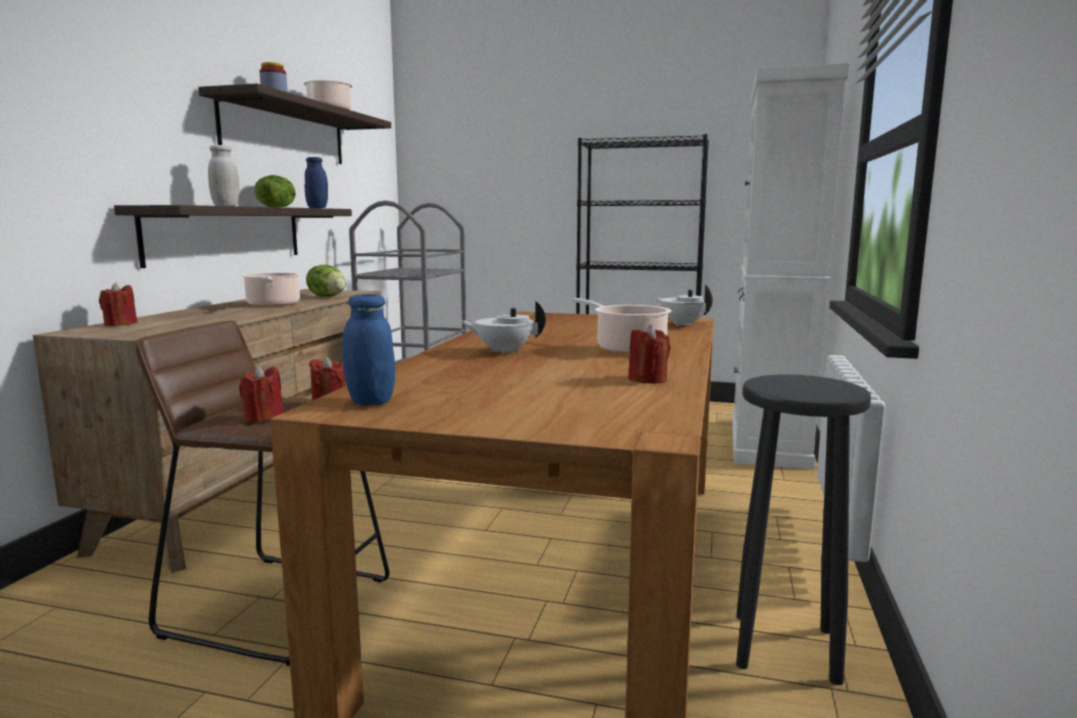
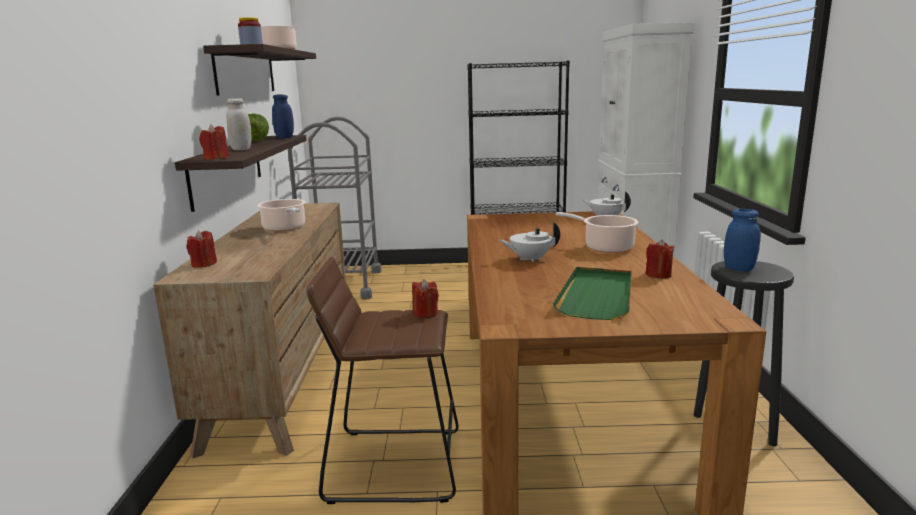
camera: 15 degrees left, 5 degrees up
red candle [239,365,284,422] -> red candle moved to [199,124,229,160]
lettuce [306,265,346,297] -> none
blue jar [342,294,395,406] -> blue jar moved to [724,209,761,271]
none -> green tray [553,267,632,320]

